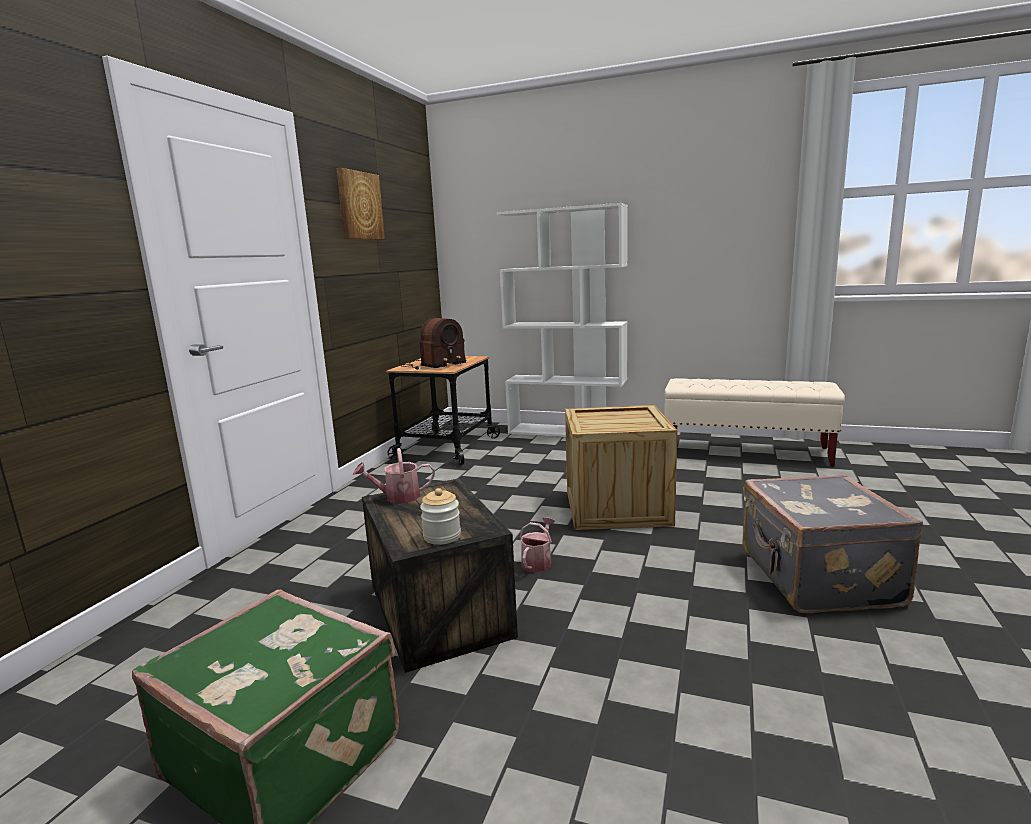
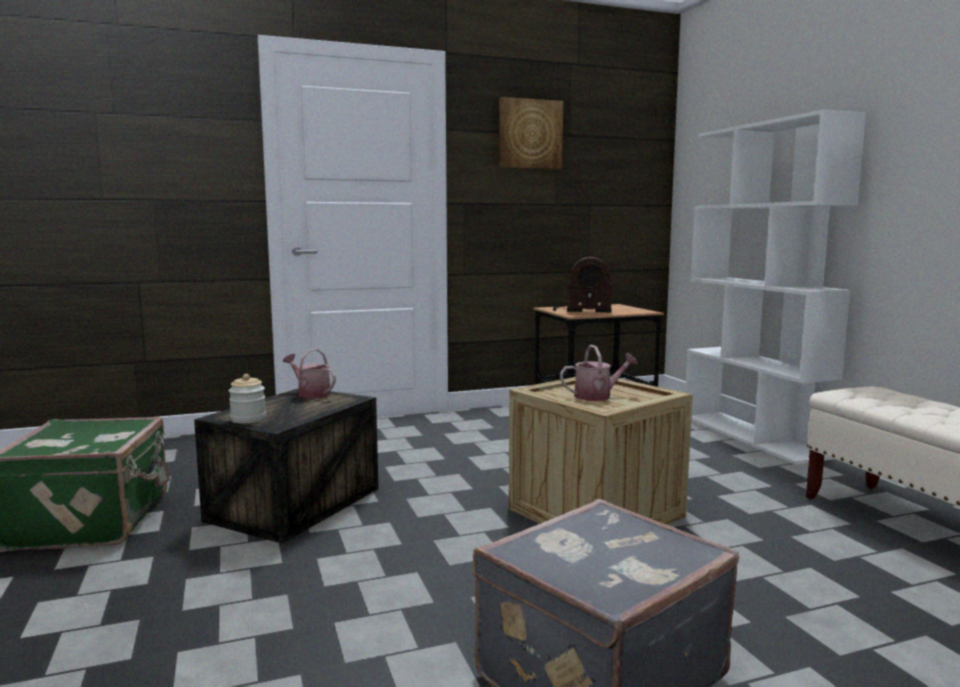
camera: 50 degrees right, 5 degrees down
watering can [520,517,555,572] -> watering can moved to [560,345,638,401]

